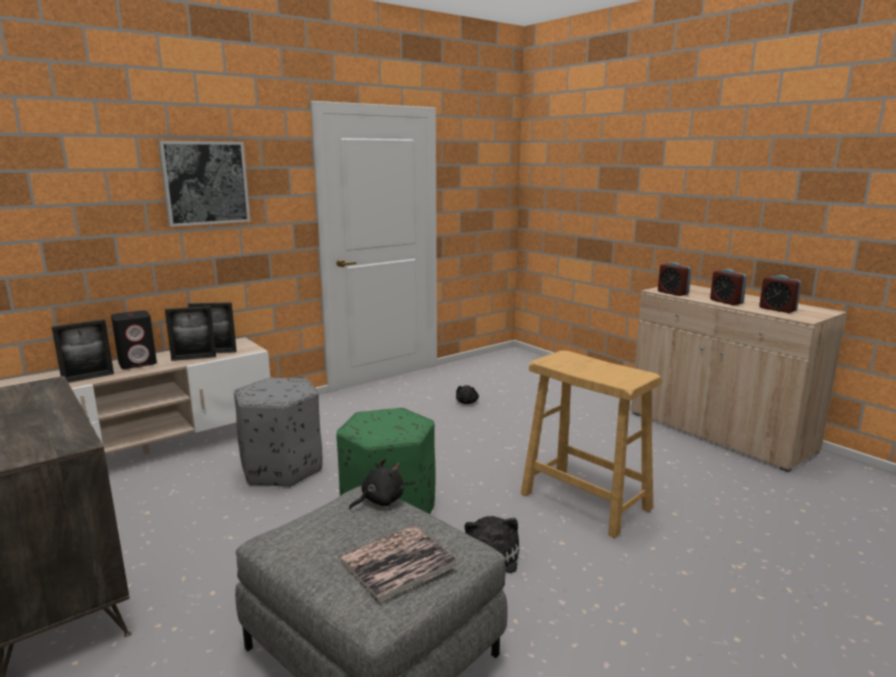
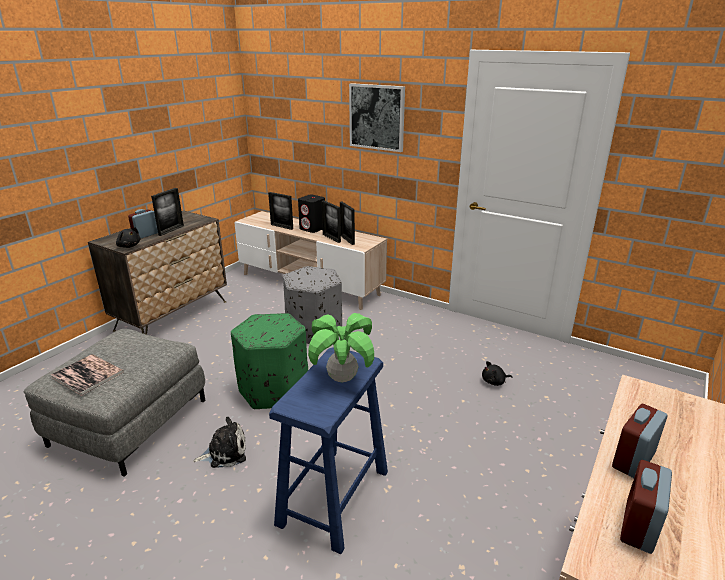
camera: 70 degrees right, 10 degrees up
black plush toy [349,459,404,510] -> black plush toy moved to [116,227,140,248]
beige stool [521,350,662,538] -> blue stool [269,347,388,554]
alarm clock [658,262,692,296] -> alarm clock moved to [128,209,158,239]
none -> picture frame [151,188,184,236]
none -> potted plant [308,313,374,382]

